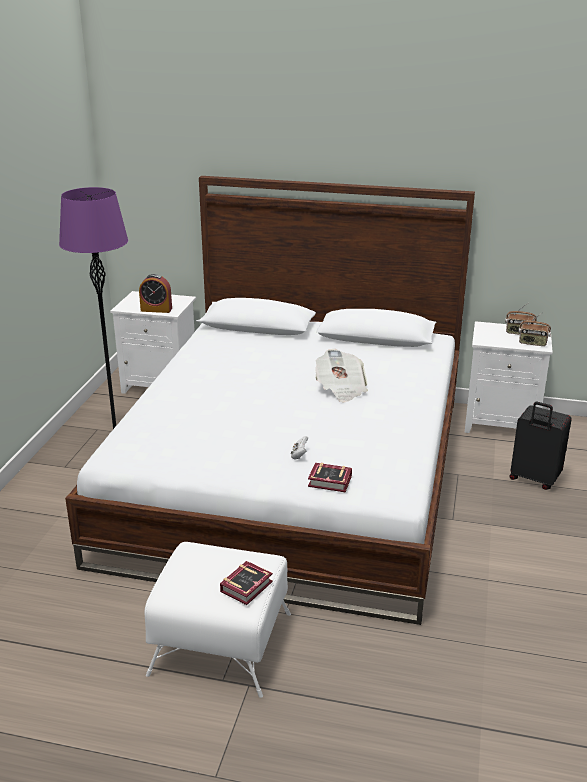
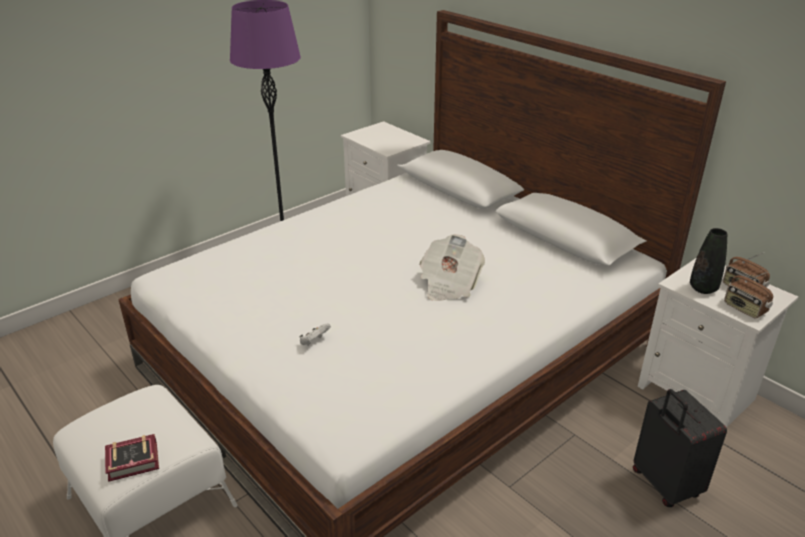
camera: 35 degrees right, 5 degrees up
alarm clock [139,274,172,313] -> none
book [308,463,352,493] -> none
none -> black vase [690,228,727,294]

